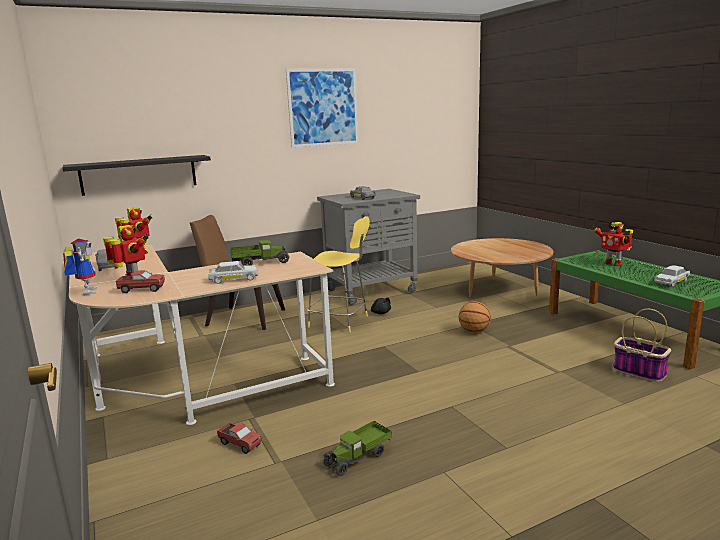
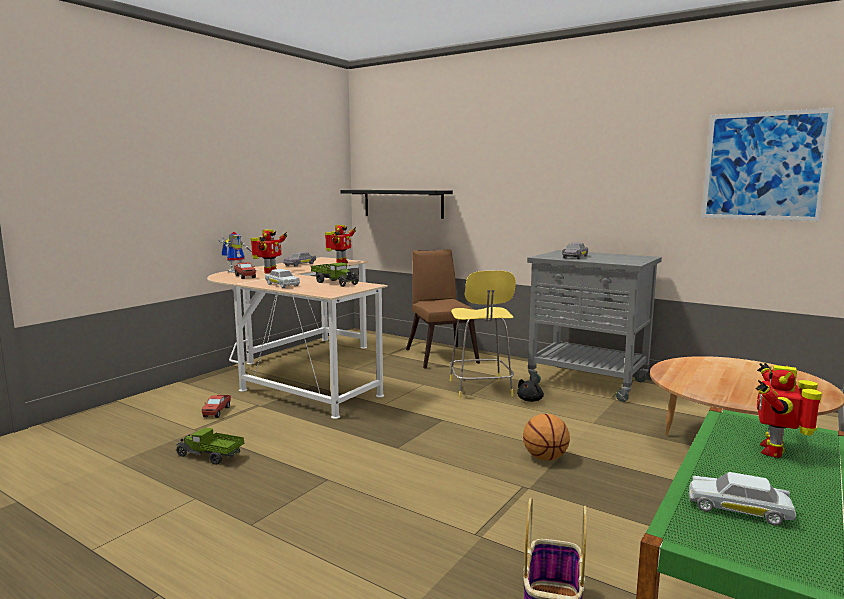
camera: 60 degrees right, 5 degrees down
picture [286,68,359,148] -> picture moved to [702,108,834,221]

